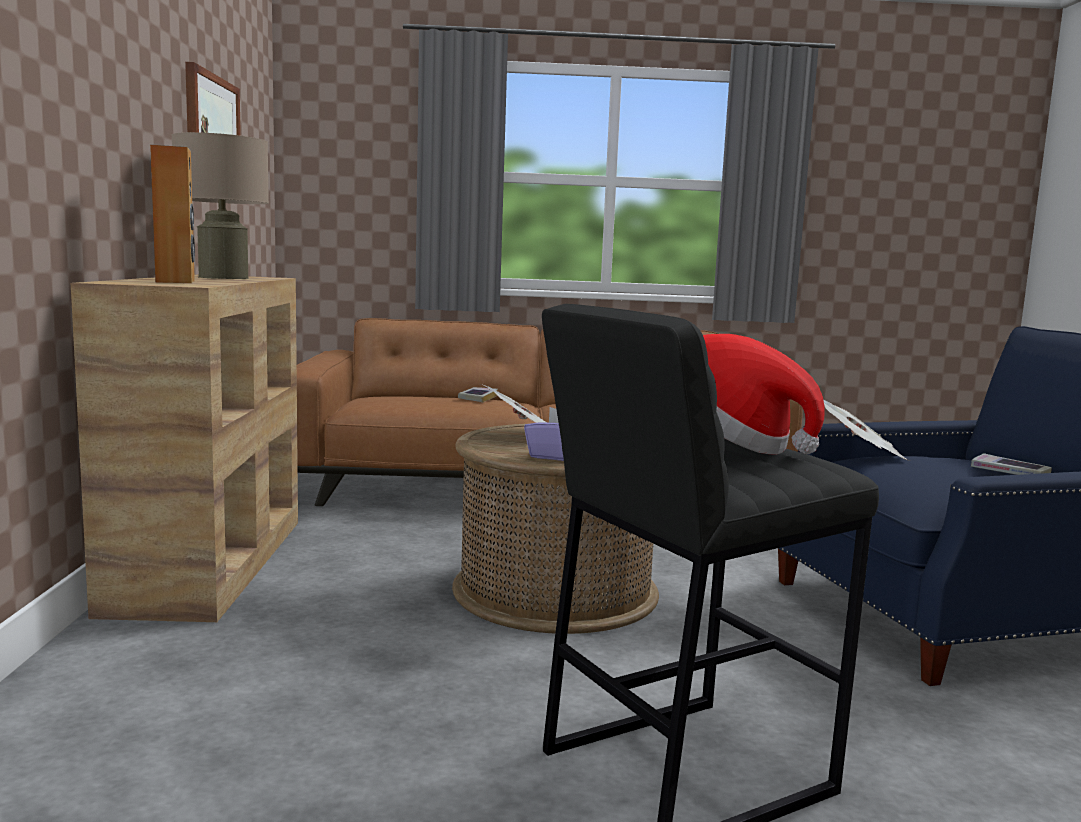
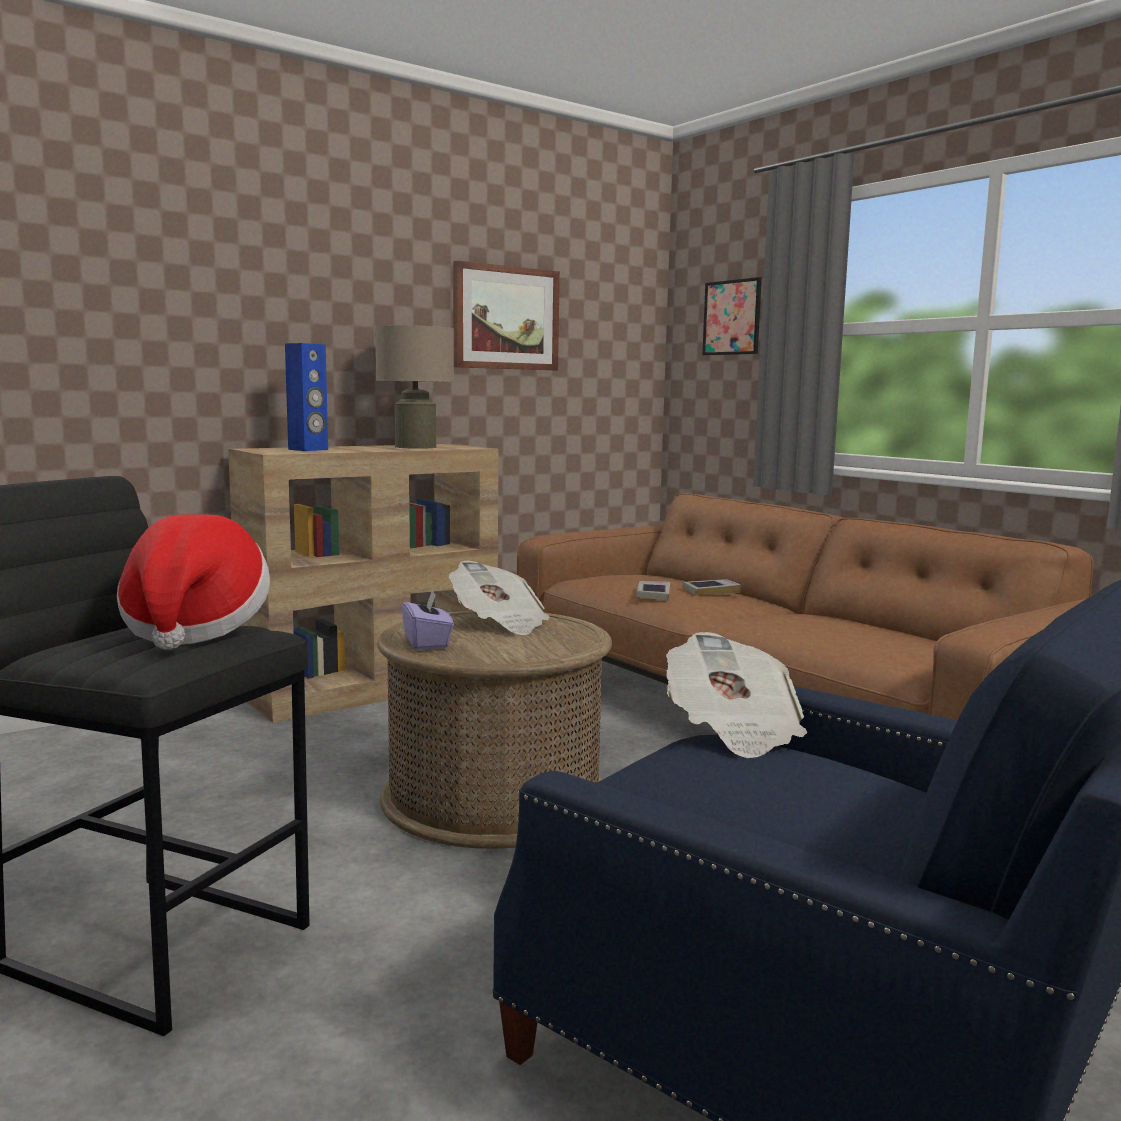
camera: 55 degrees right, 0 degrees up
brown speaker [150,145,195,283] -> blue speaker [285,343,328,451]
book [971,453,1052,475] -> book moved to [637,581,670,601]
none -> picture [702,277,762,355]

